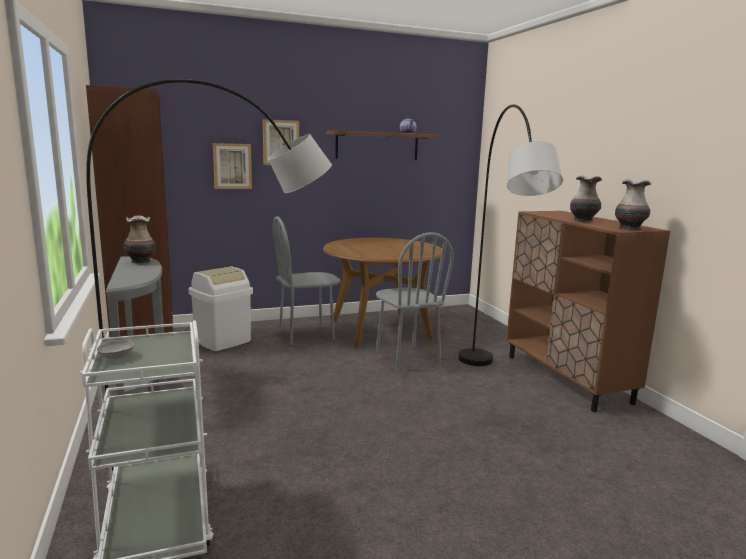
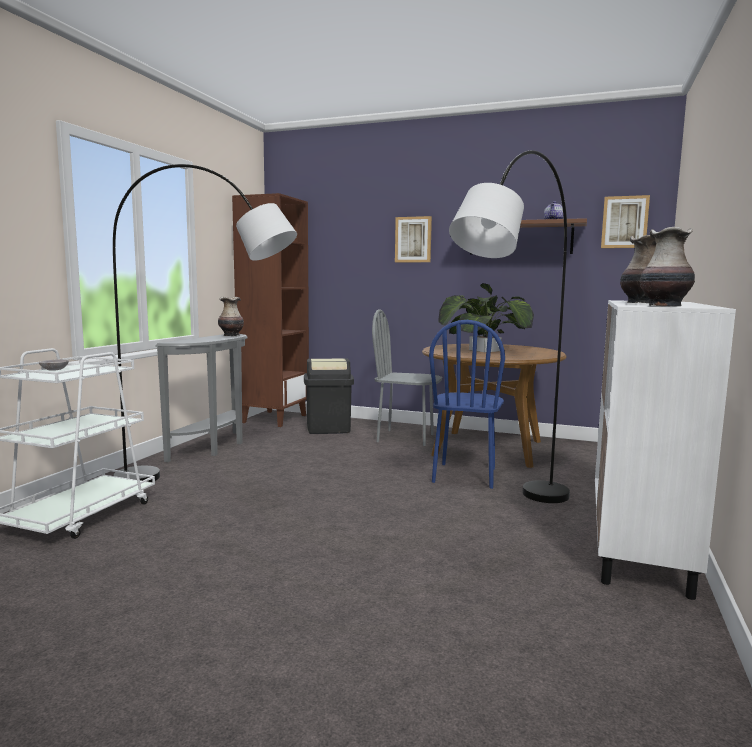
camera: 40 degrees right, 5 degrees down
white trash can [188,266,253,351] -> black trash can [304,358,354,434]
picture [213,143,252,189] -> picture moved to [601,195,650,248]
grey chair [376,232,454,371] -> blue chair [429,320,505,489]
brown cabinet [506,211,670,412] -> white cabinet [595,300,736,600]
none -> potted plant [438,283,534,352]

